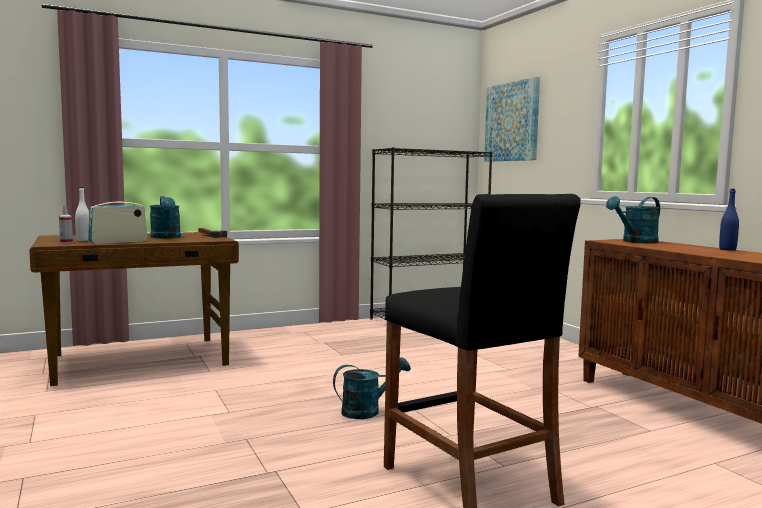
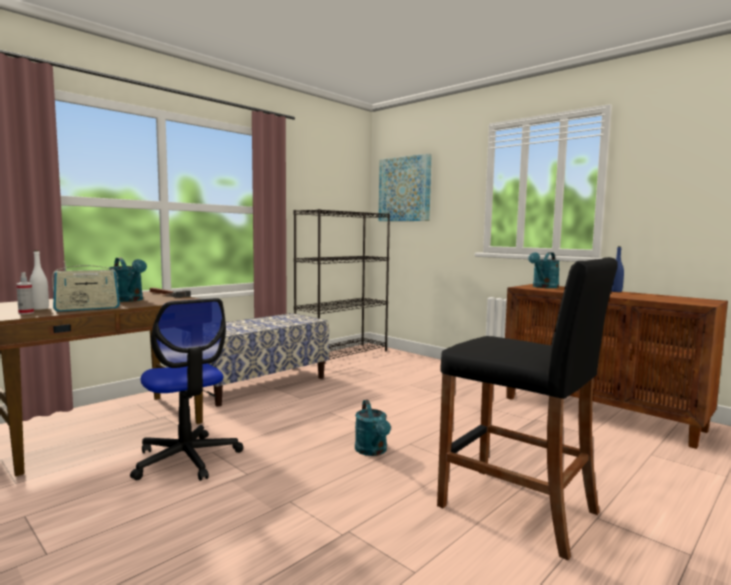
camera: 20 degrees left, 0 degrees up
radio [88,197,147,244] -> radio turned 150 degrees counterclockwise [52,261,120,312]
turquoise watering can [333,358,411,419] -> turquoise watering can turned 120 degrees clockwise [355,400,391,456]
none -> office chair [130,298,243,481]
none -> bench [207,313,329,407]

